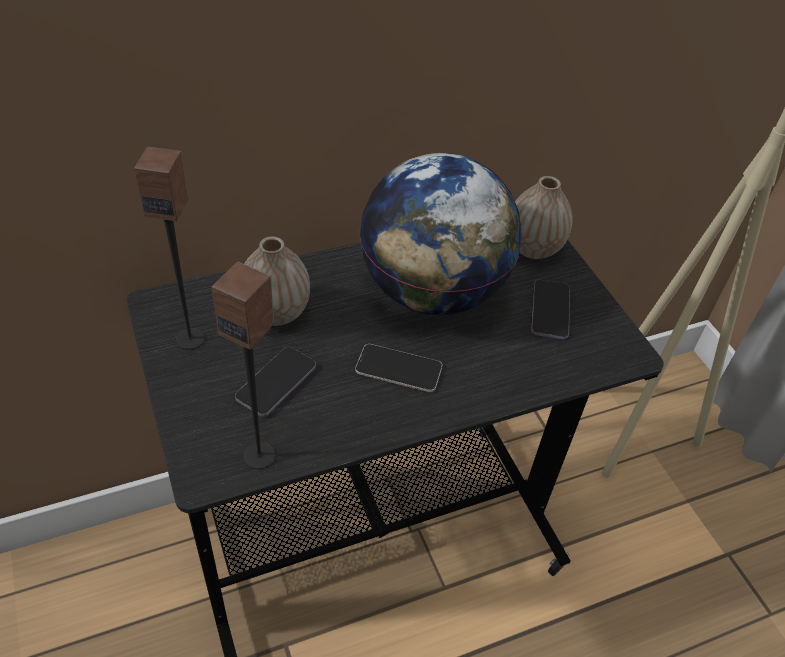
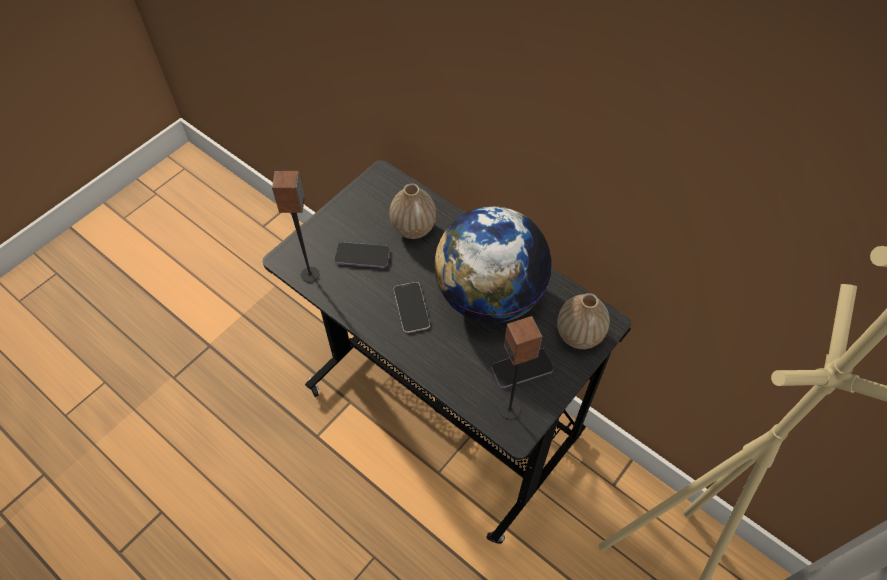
camera: 65 degrees right, 10 degrees up
speaker [134,147,205,350] -> speaker moved to [499,316,542,420]

